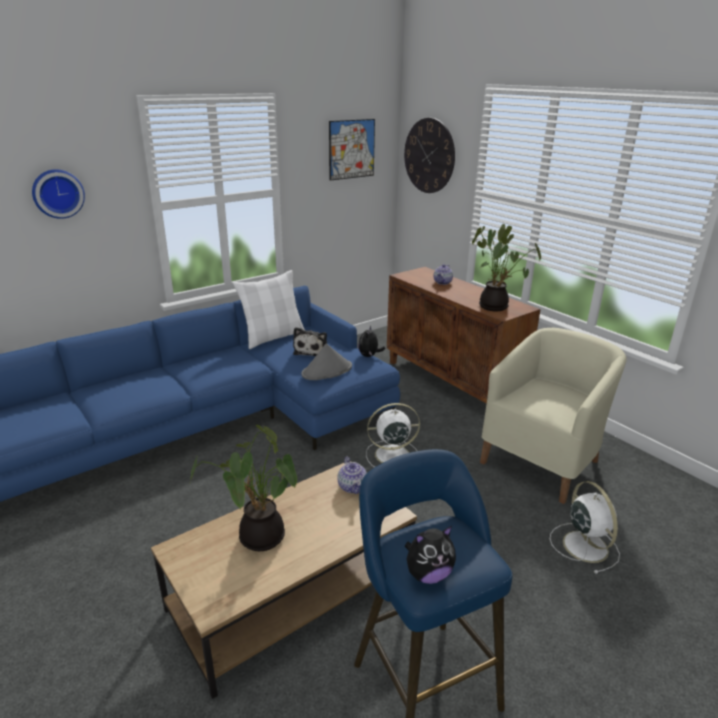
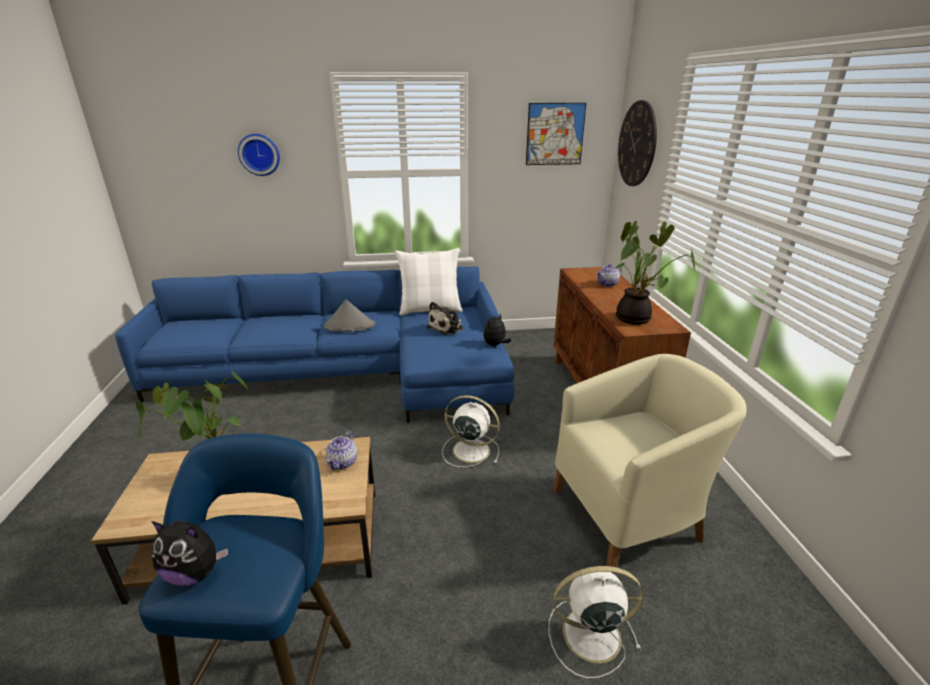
camera: 30 degrees right, 0 degrees up
grey hat [301,344,352,380] -> grey hat moved to [324,300,376,332]
white fan [550,481,620,574] -> white fan turned 105 degrees counterclockwise [548,566,643,678]

